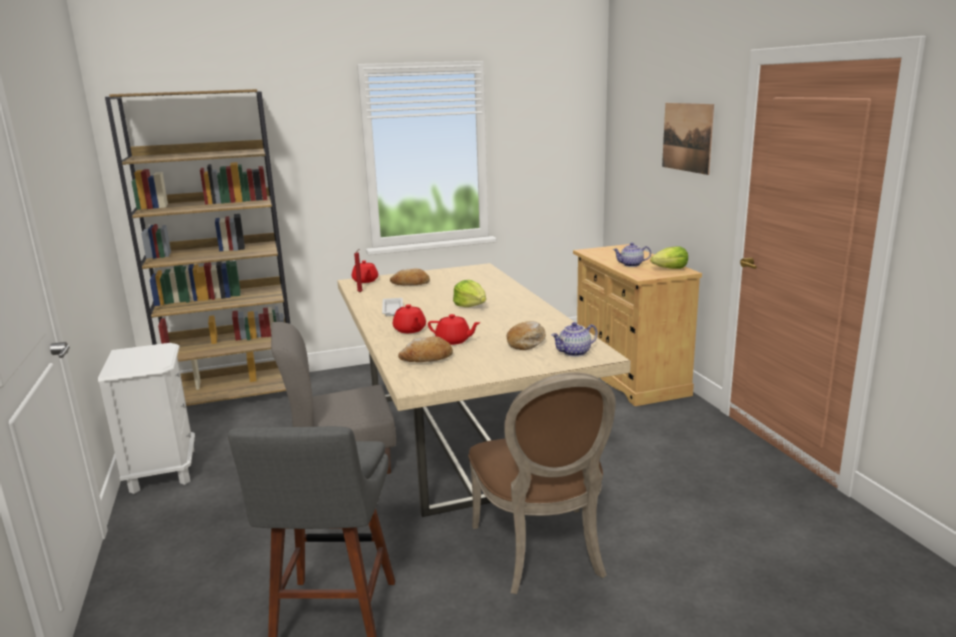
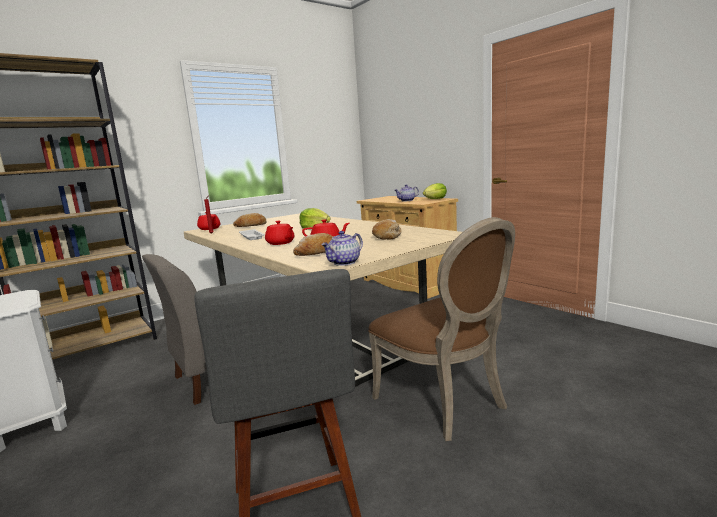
camera: 20 degrees left, 5 degrees down
teapot [551,322,598,357] -> teapot moved to [321,231,363,266]
picture [662,103,714,175] -> none

